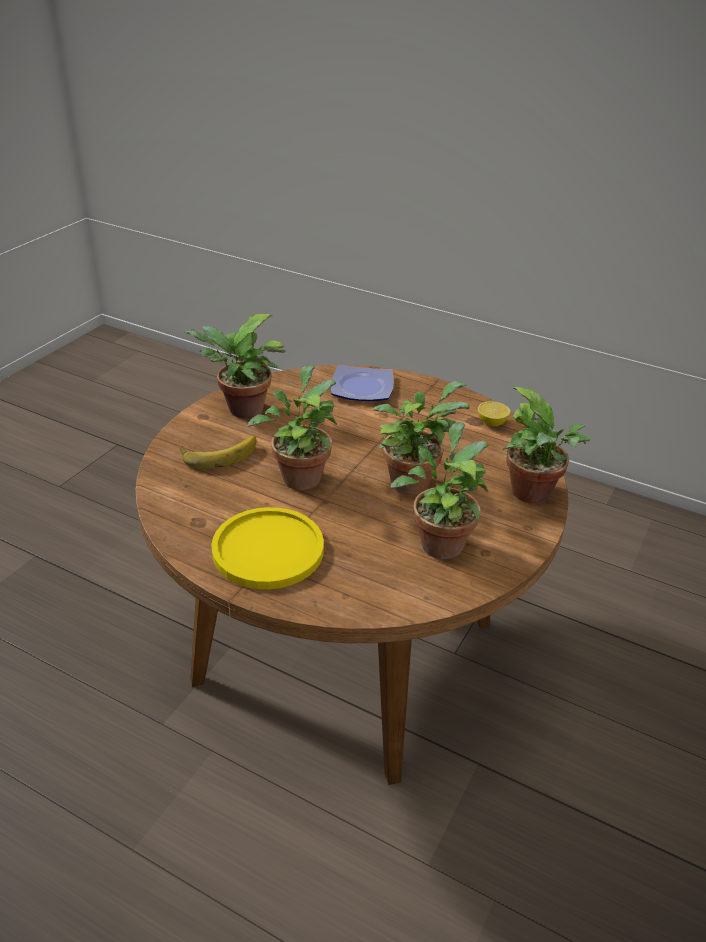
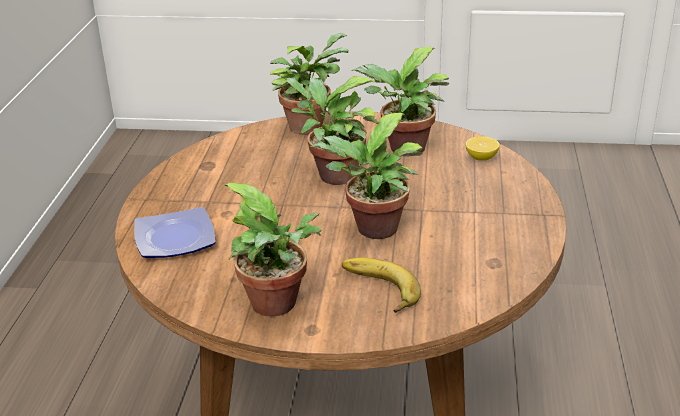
camera: 110 degrees left, 5 degrees down
yellow plate [211,507,324,589] -> none
lemon [478,401,510,426] -> lemon moved to [465,136,500,161]

